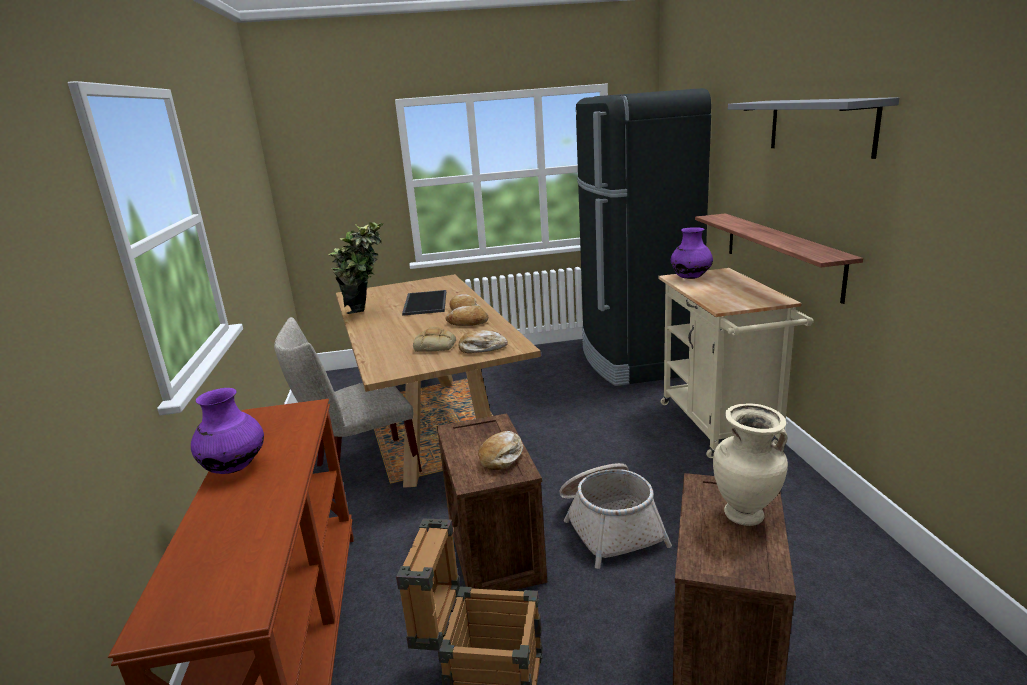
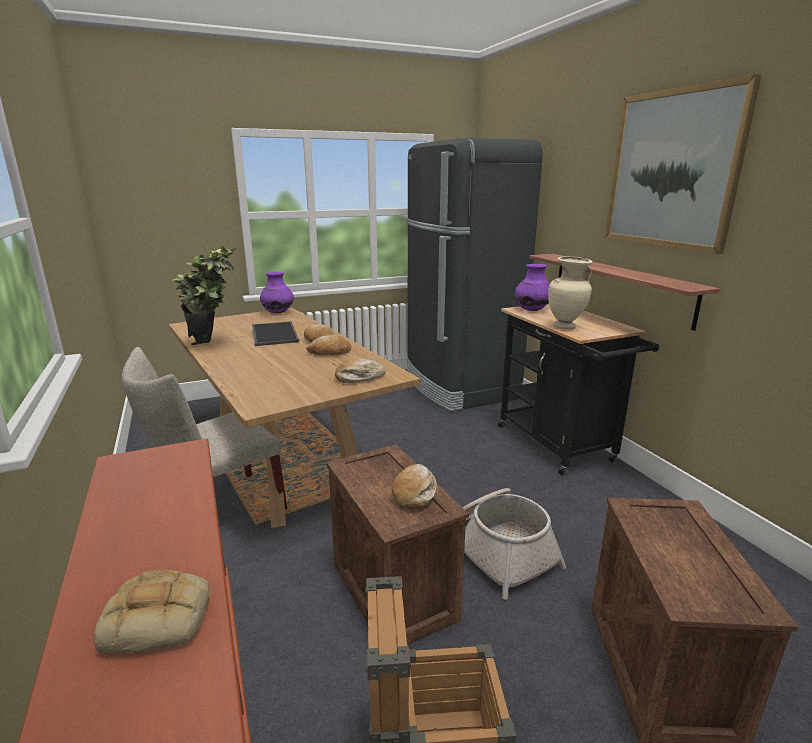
camera: 15 degrees left, 0 degrees up
purple vase [191,388,264,474] -> purple vase moved to [260,272,294,313]
bread [413,327,456,352] -> bread moved to [94,570,210,653]
beige cart [658,268,814,458] -> black cart [498,303,659,475]
beige vase [713,403,788,526] -> beige vase moved to [548,257,592,329]
grey shelf [728,97,899,159] -> picture [605,74,762,254]

